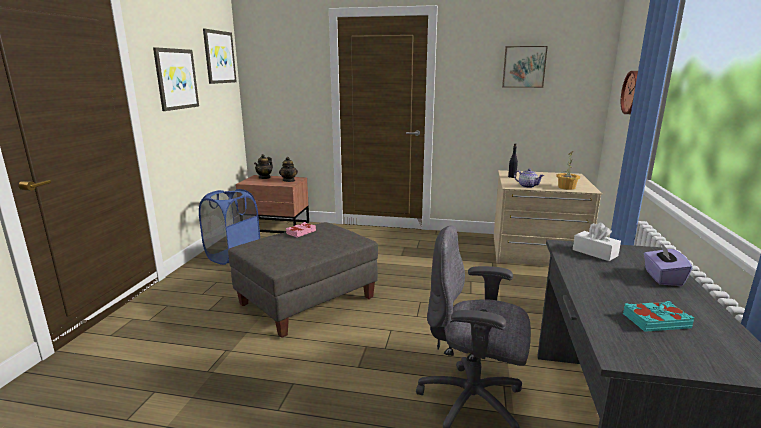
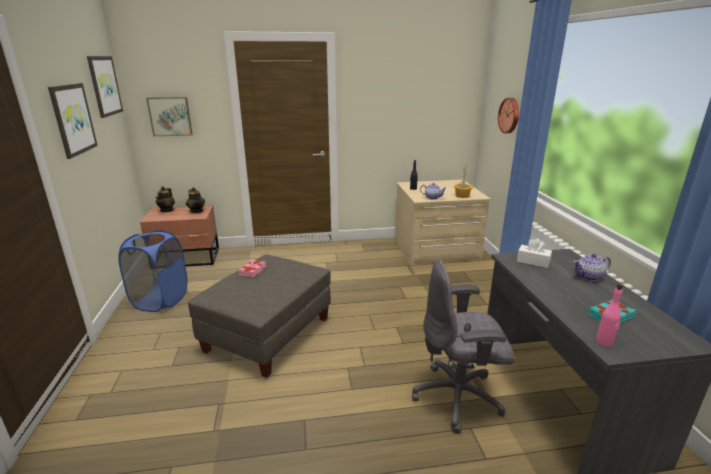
camera: 20 degrees left, 5 degrees up
picture [502,46,548,88] -> picture moved to [146,97,193,136]
purple tissue box [644,242,692,286] -> teapot [573,253,611,281]
none -> pink bottle [596,283,623,346]

